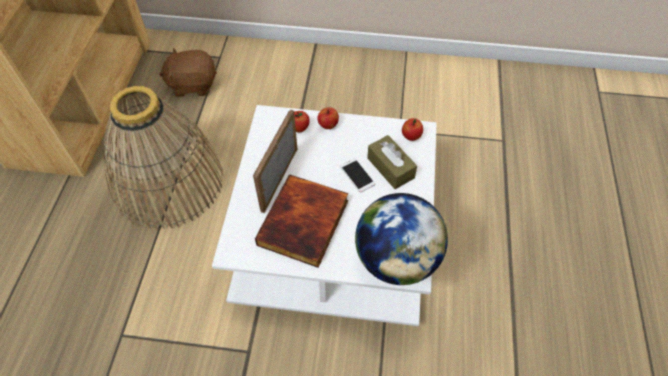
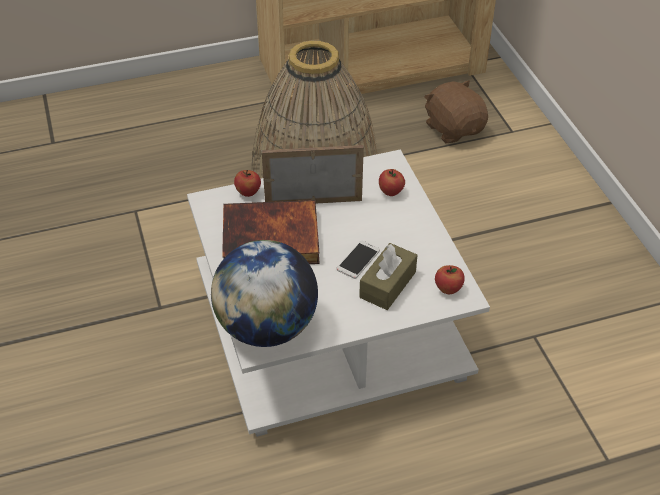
camera: 65 degrees right, 10 degrees down
apple [317,107,339,129] -> apple moved to [234,170,261,197]

